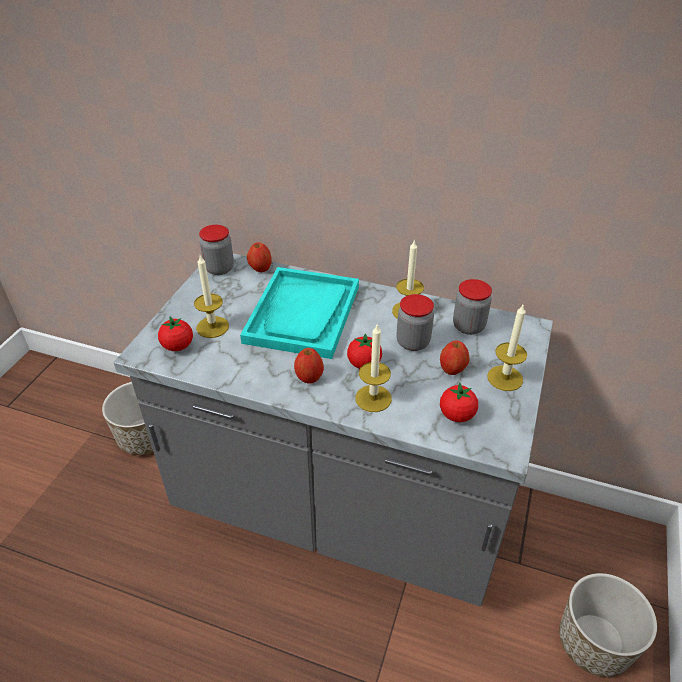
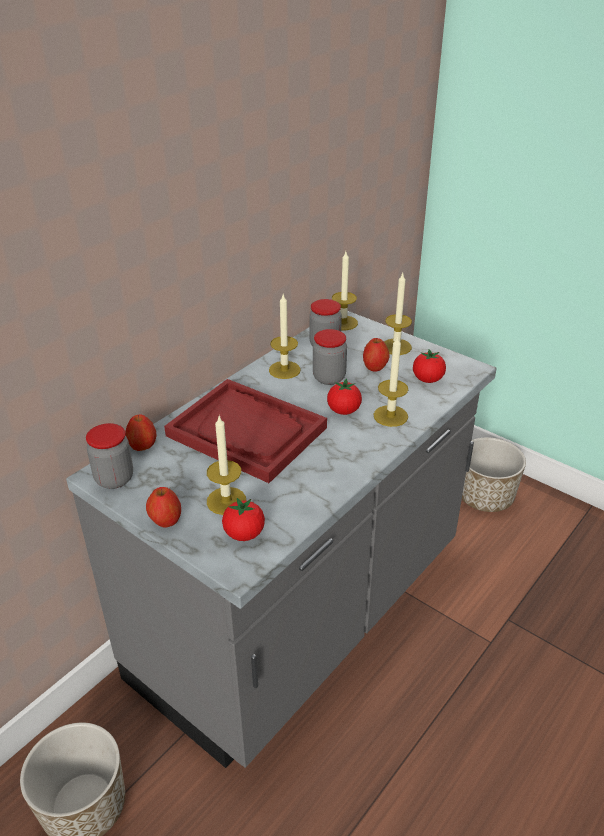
camera: 70 degrees left, 5 degrees down
turquoise tray [240,267,359,359] -> red tray [164,379,327,483]
apple [294,348,324,383] -> apple moved to [146,487,181,528]
none -> candle [332,252,358,330]

